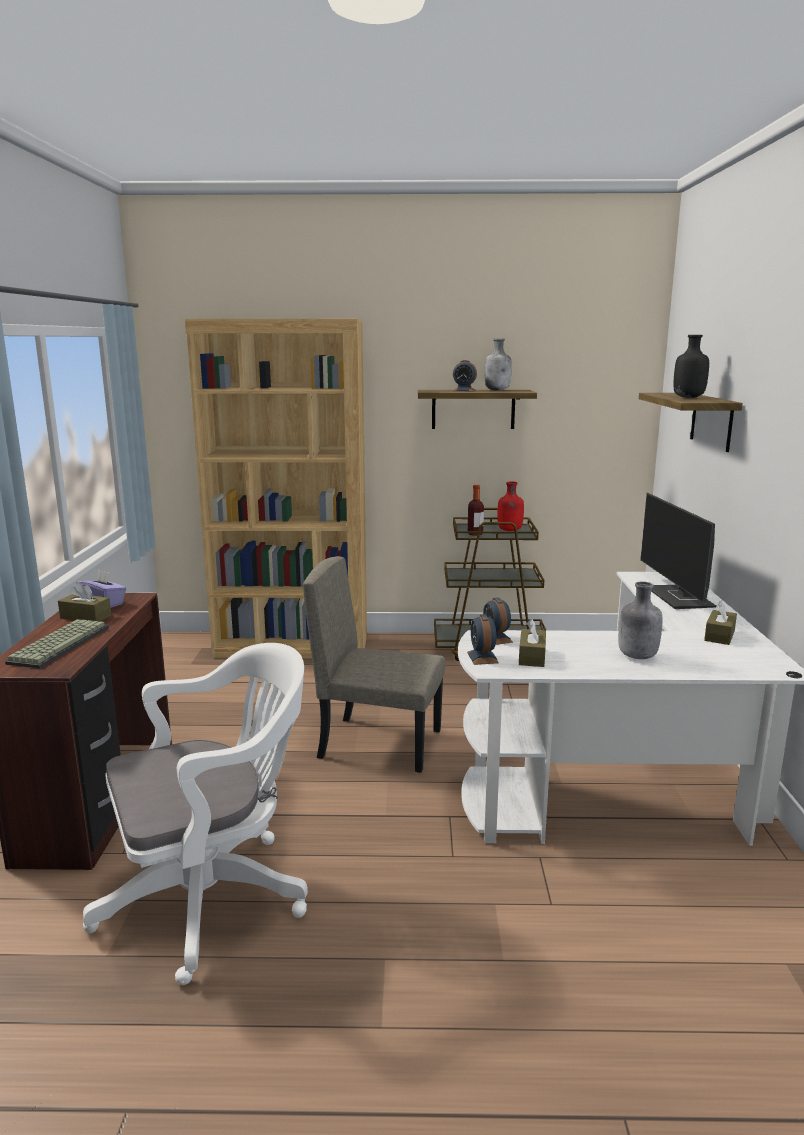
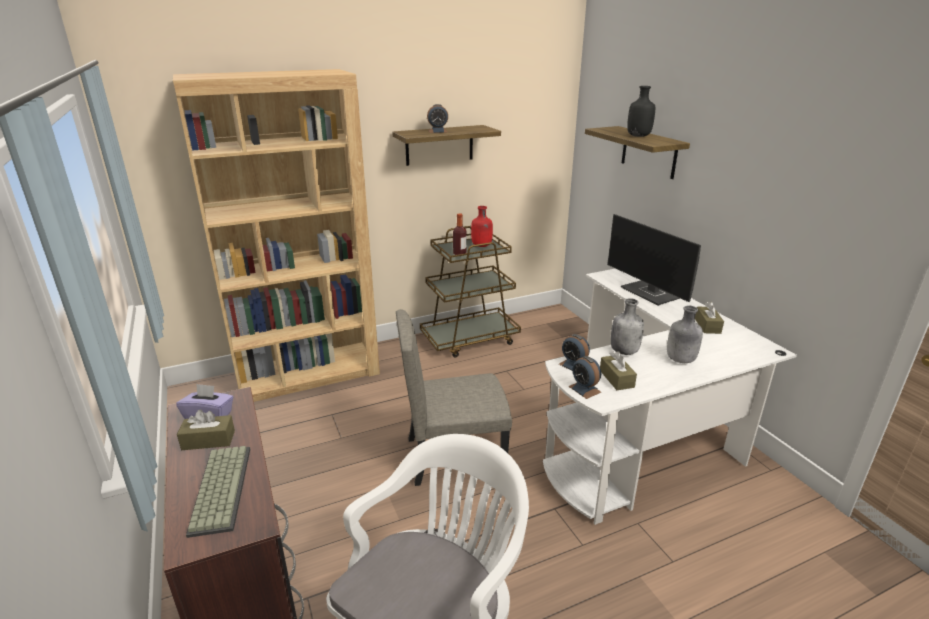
camera: 25 degrees left, 10 degrees up
grey bottle [485,339,512,391] -> grey bottle moved to [611,298,644,355]

